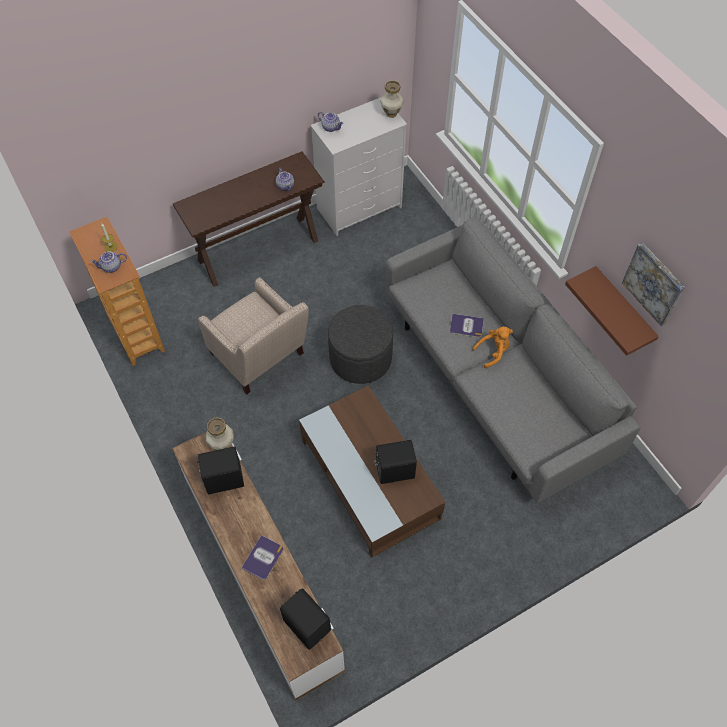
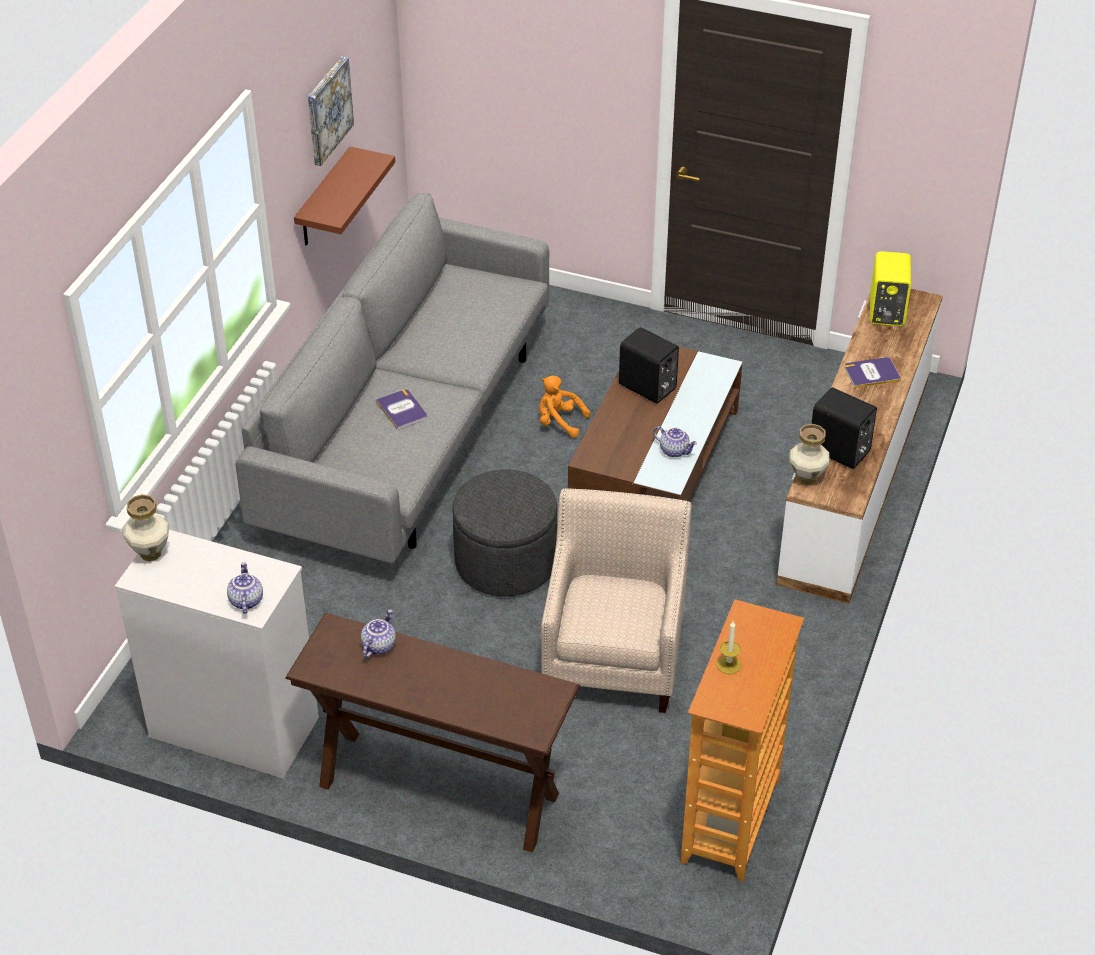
camera: 130 degrees left, 15 degrees down
teapot [90,252,127,273] -> teapot moved to [653,426,697,458]
black speaker [280,588,331,650] -> yellow speaker [870,251,911,326]
orange plush toy [472,326,513,368] -> orange plush toy moved to [539,376,590,437]

